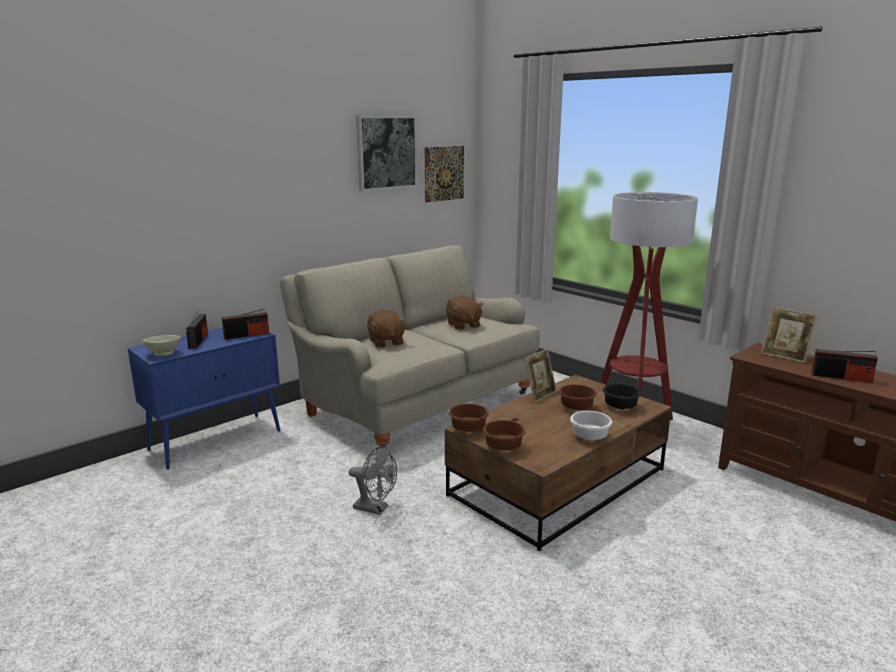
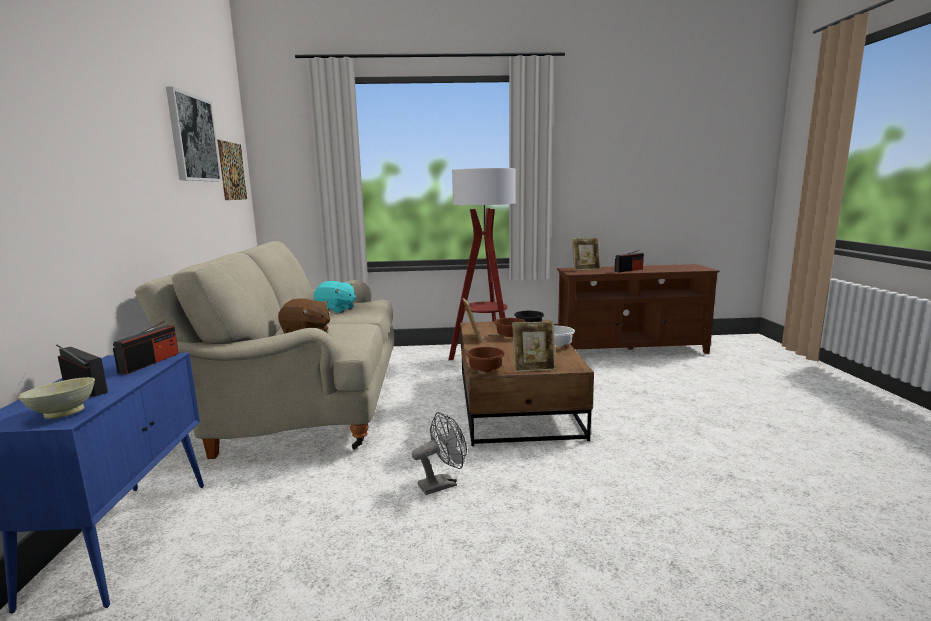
camera: 50 degrees left, 5 degrees down
brown plush toy [446,296,484,330] -> turquoise plush toy [314,281,356,313]
brown bowl [483,420,526,450] -> picture frame [512,321,556,372]

